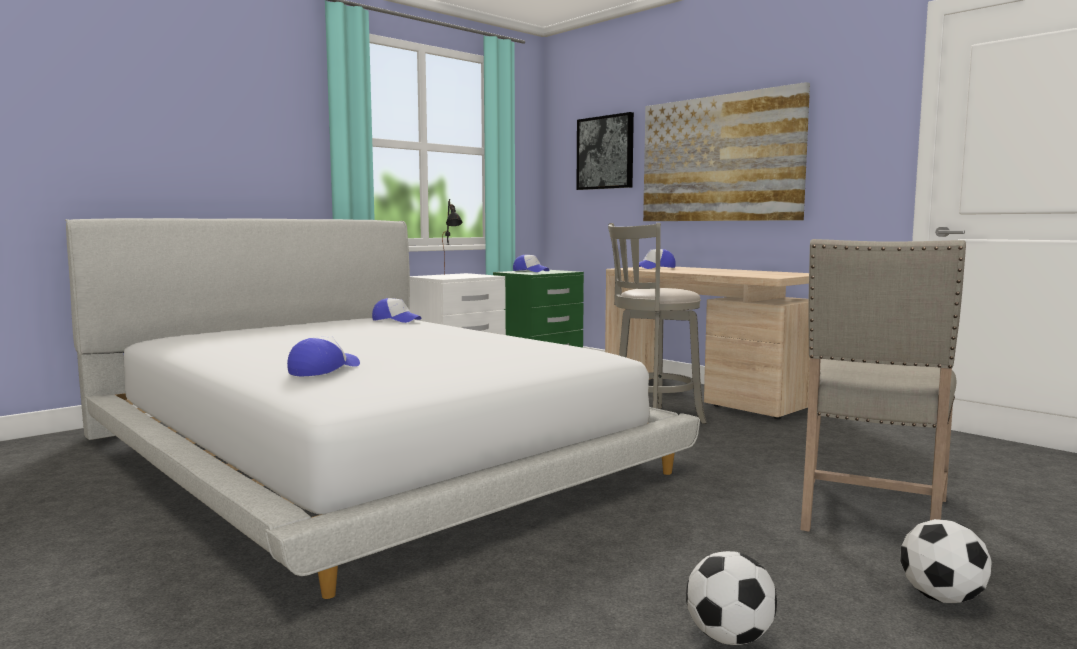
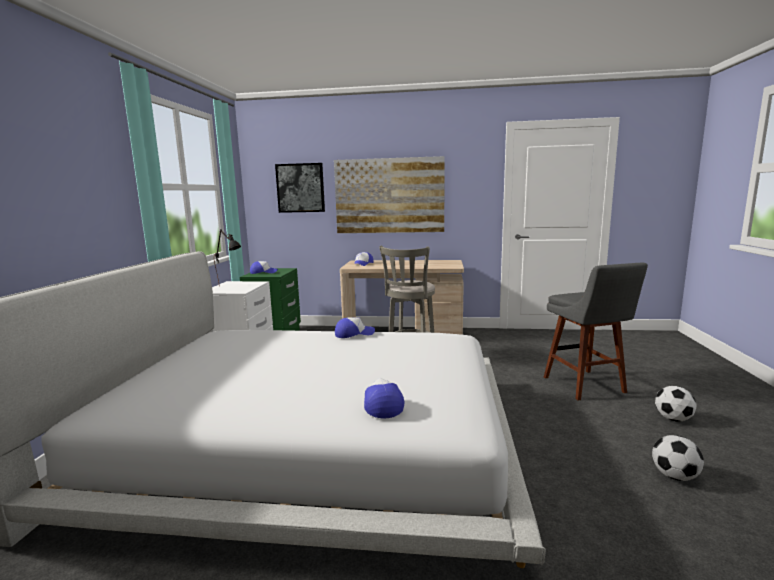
camera: 40 degrees left, 5 degrees up
cap [372,298,422,323] -> cap moved to [335,317,375,338]
beige chair [800,239,966,531] -> grey stool [544,263,648,400]

